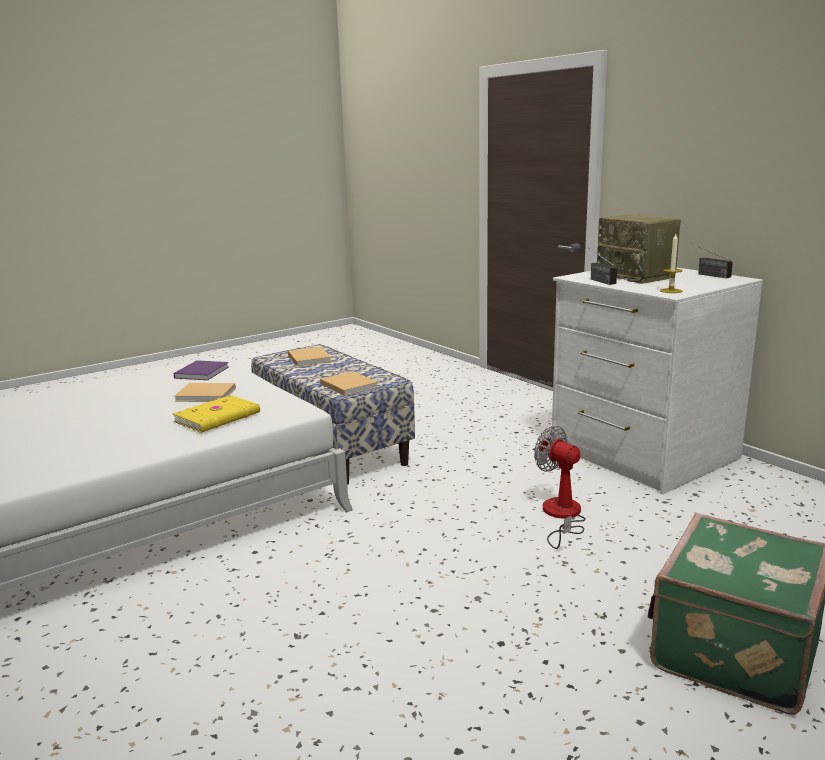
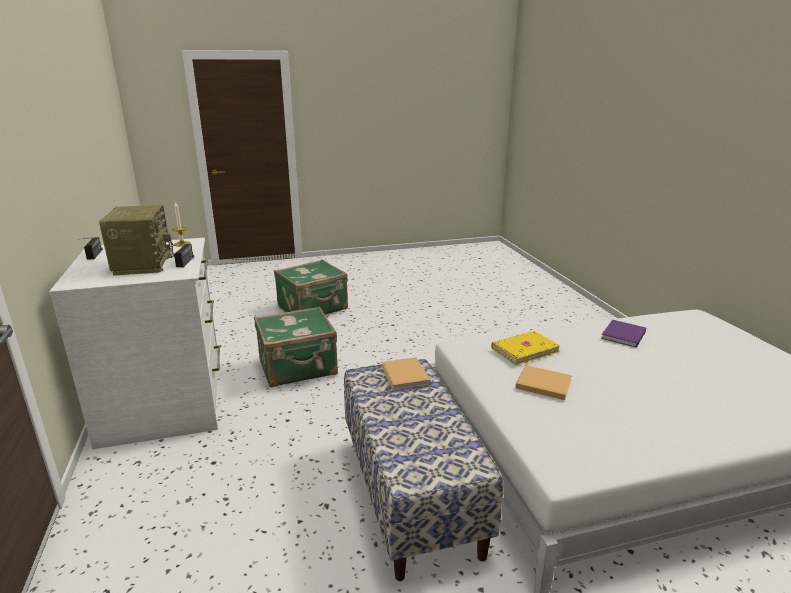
camera: 160 degrees left, 5 degrees up
purple book [173,360,229,380] -> purple book moved to [601,320,646,348]
beige book [288,347,332,366] -> none
fan [534,426,586,549] -> green suitcase [254,306,338,387]

